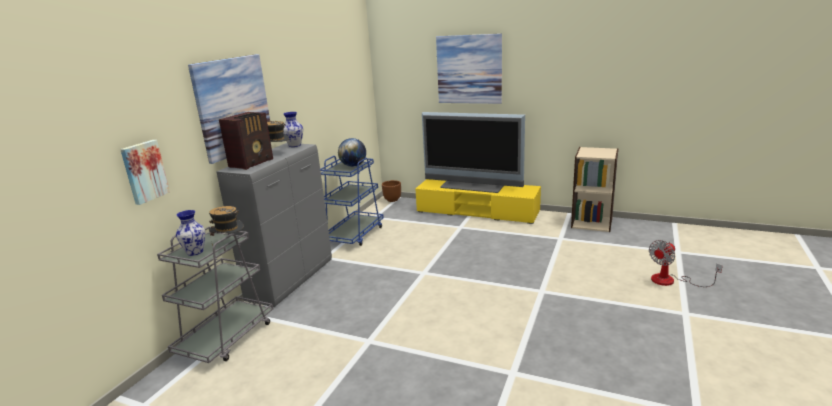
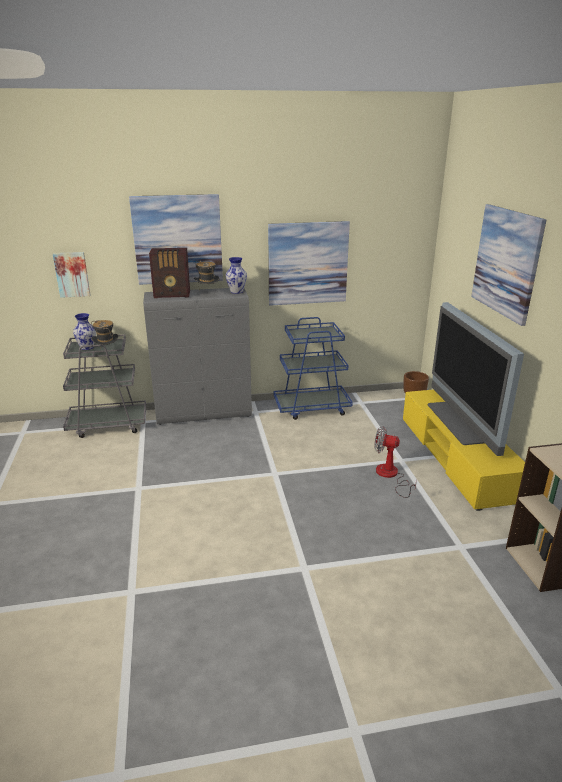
camera: 55 degrees right, 5 degrees up
globe [338,138,366,167] -> none
fan [649,240,723,287] -> fan moved to [374,426,417,498]
none -> picture [268,221,350,306]

